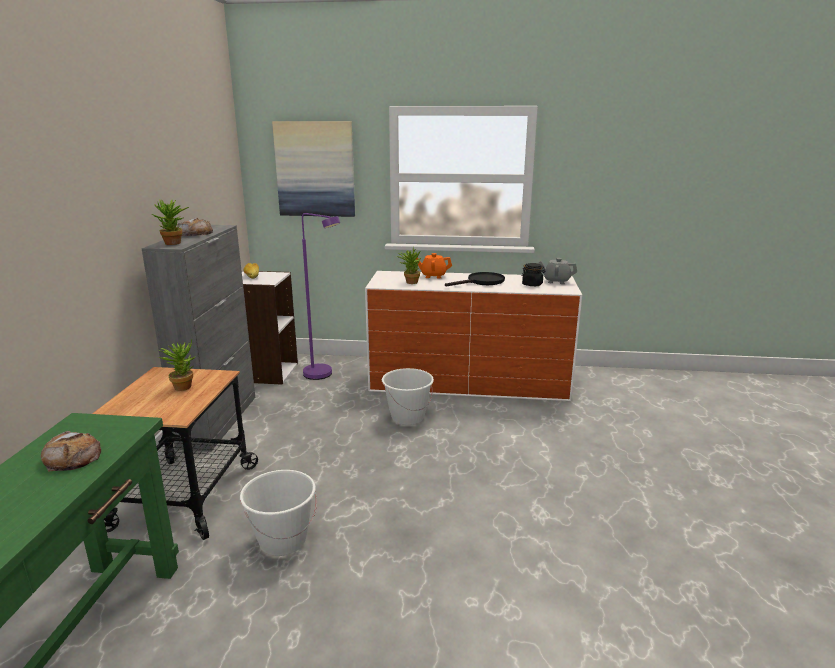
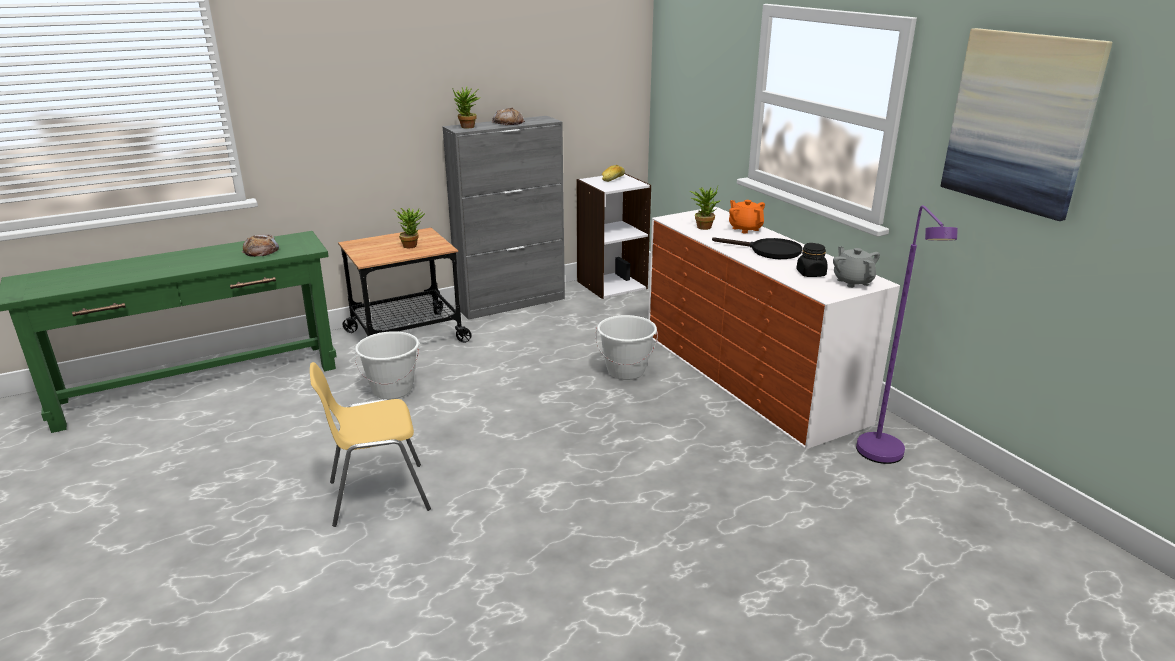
camera: 55 degrees right, 5 degrees up
picture [272,121,355,217] -> picture moved to [941,28,1112,221]
purple floor lamp [302,213,340,380] -> purple floor lamp moved to [856,205,958,464]
none -> yellow chair [310,362,431,527]

